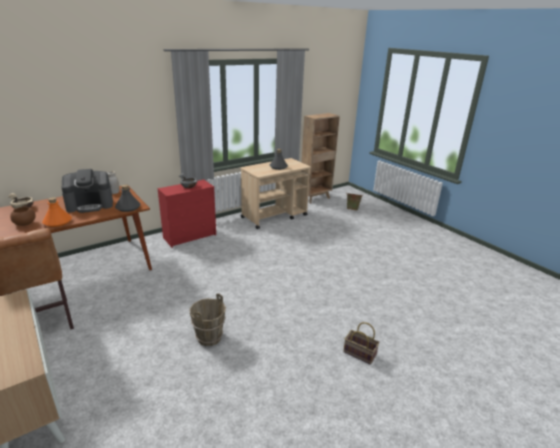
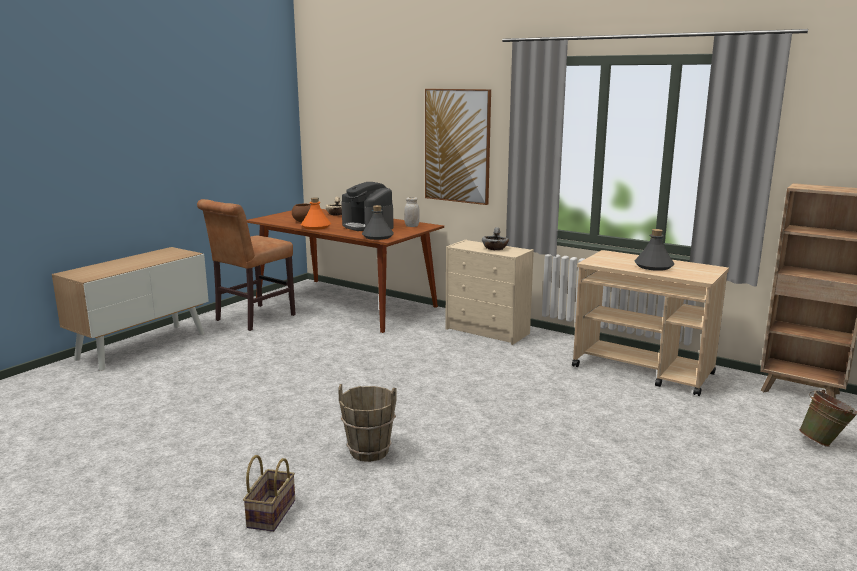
camera: 70 degrees right, 10 degrees down
red dresser [157,179,216,248] -> beige dresser [445,240,534,345]
brown bucket [190,293,226,346] -> brown bucket moved to [338,384,397,462]
none -> picture [425,89,491,205]

